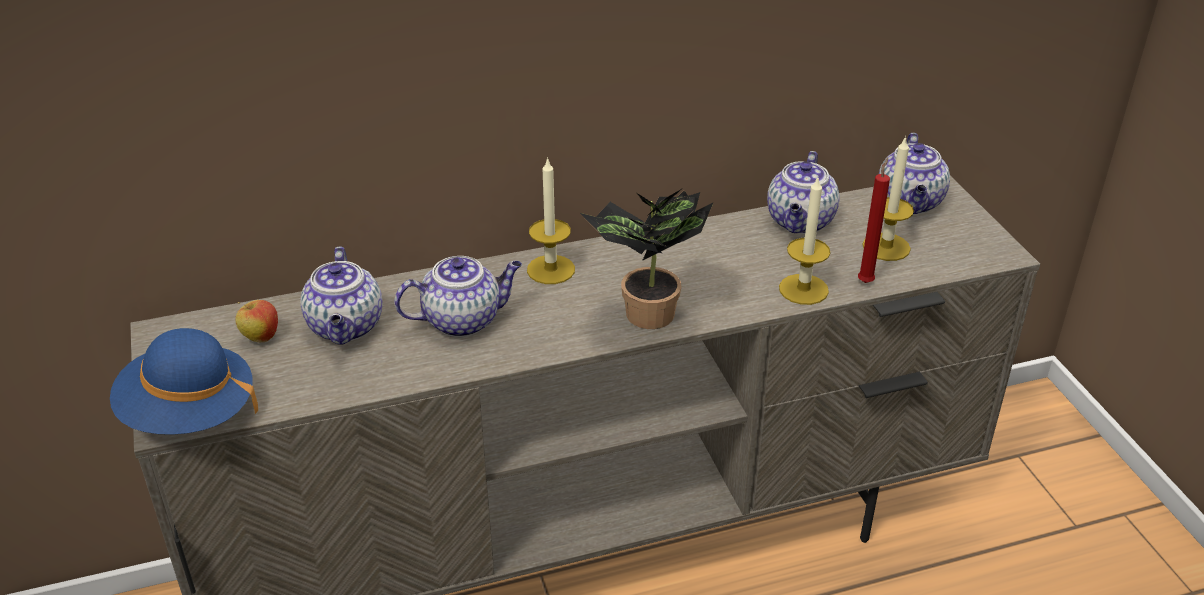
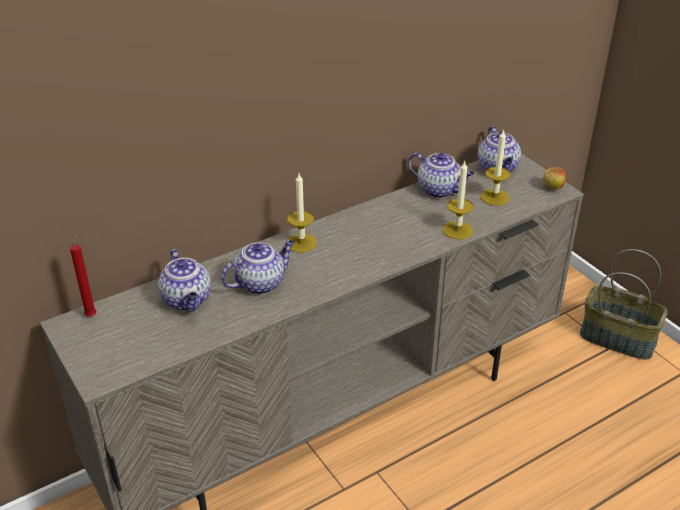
camera: 15 degrees left, 0 degrees up
blue hat [110,328,258,435] -> none
apple [235,300,278,342] -> apple moved to [543,167,566,190]
potted plant [580,189,713,329] -> none
teapot [767,151,840,234] -> teapot turned 60 degrees counterclockwise [408,153,474,198]
red candle [858,158,890,283] -> red candle moved to [70,233,96,316]
none -> basket [580,249,668,360]

